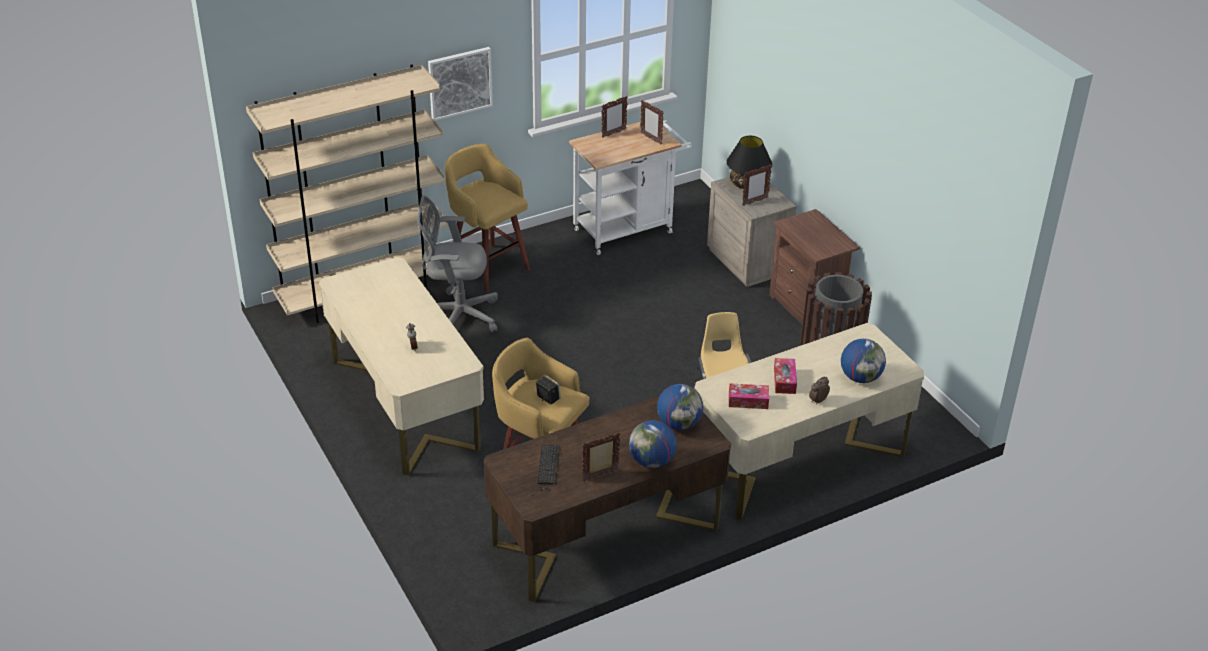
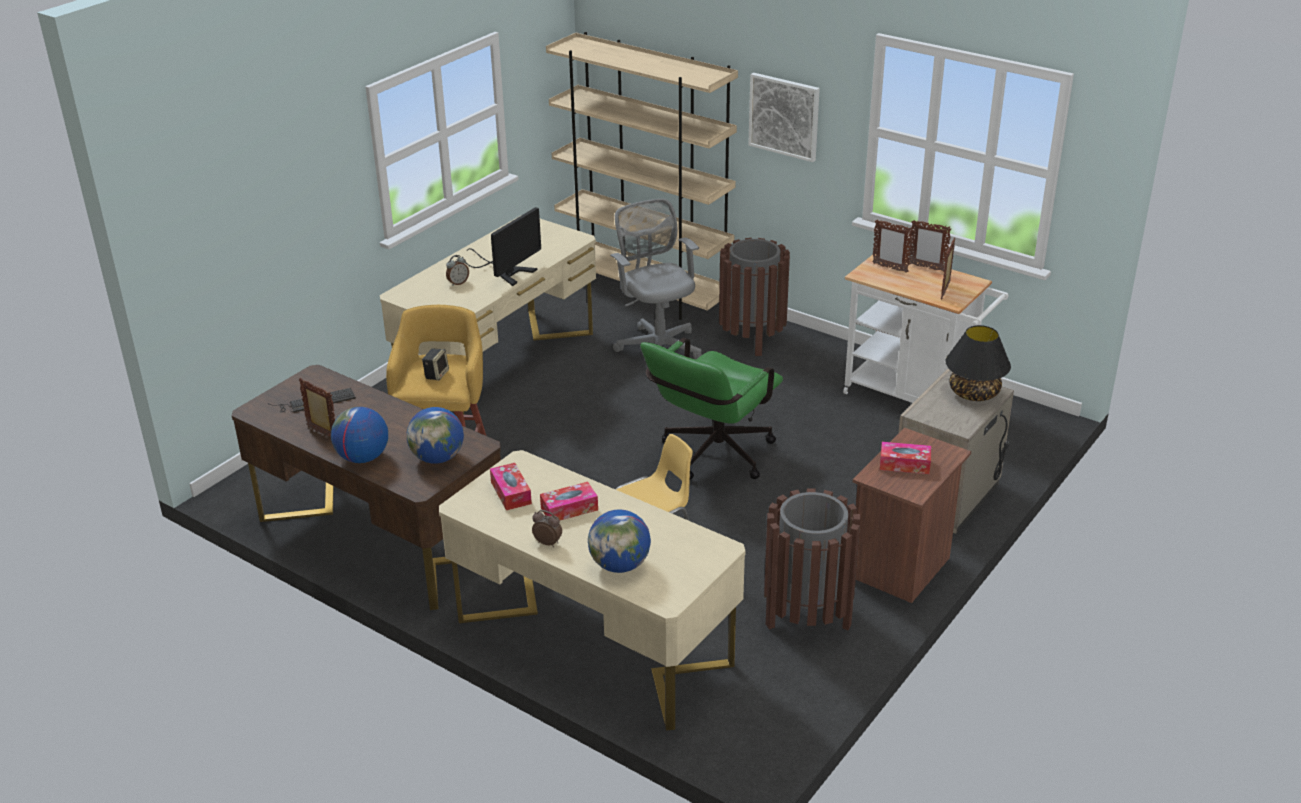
camera: 65 degrees right, 5 degrees down
yellow stool [445,144,530,293] -> brown trash can [719,238,790,356]
picture frame [742,164,772,206] -> picture frame moved to [872,219,913,273]
none -> monitor [455,207,541,286]
none -> green office chair [640,338,783,480]
none -> tissue box [880,442,931,474]

